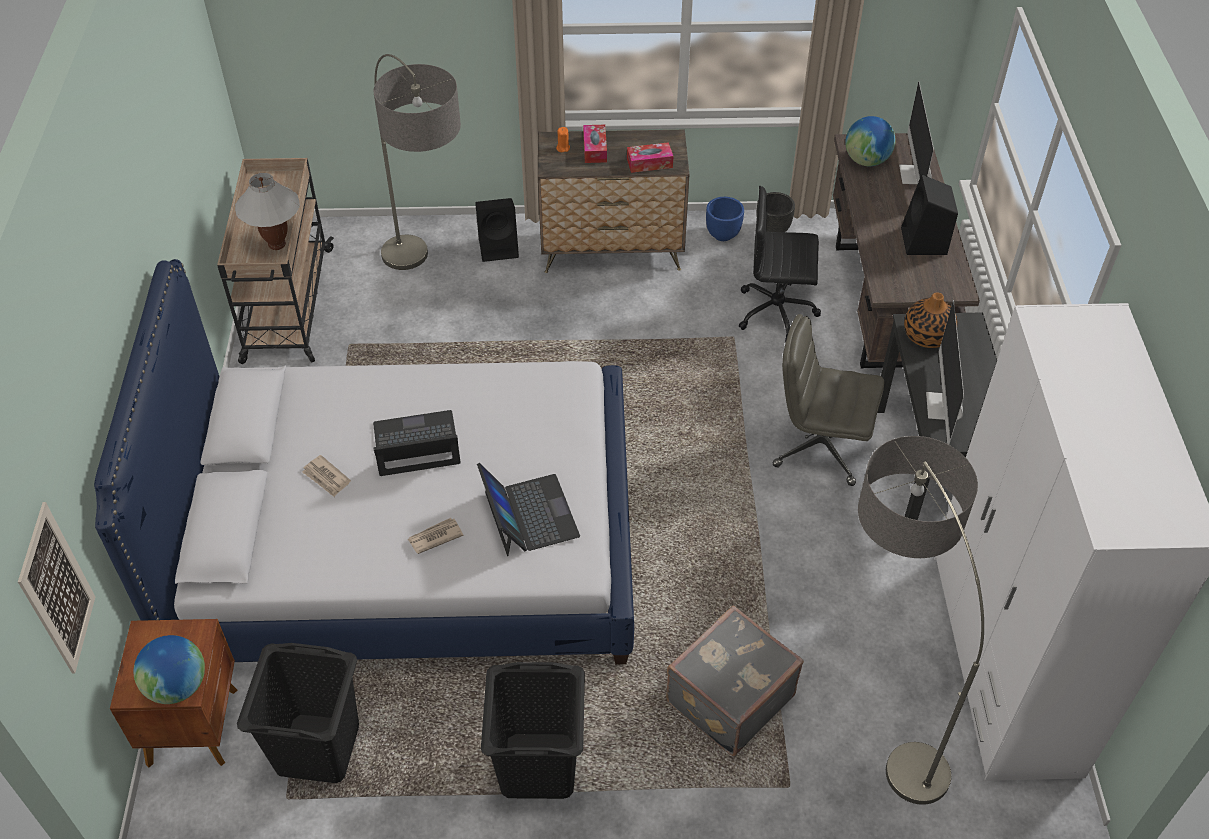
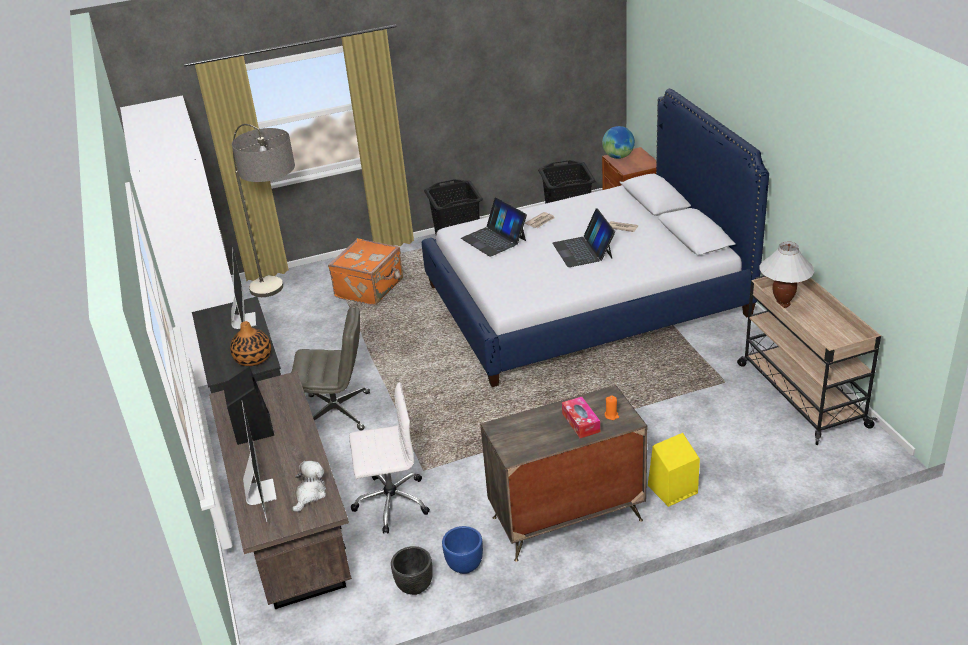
camera: 165 degrees right, 15 degrees down
picture [18,502,95,674] -> none
laptop [373,410,461,476] -> laptop turned 105 degrees clockwise [552,208,615,267]
floor lamp [374,54,461,270] -> none
black speaker [475,198,519,262] -> yellow speaker [648,433,700,507]
tissue box [627,142,673,173] -> none
grey suitcase [666,605,804,756] -> orange suitcase [328,238,403,305]
black office chair [739,186,821,342] -> white office chair [349,382,430,534]
globe [845,116,896,166] -> plush toy [292,461,326,513]

